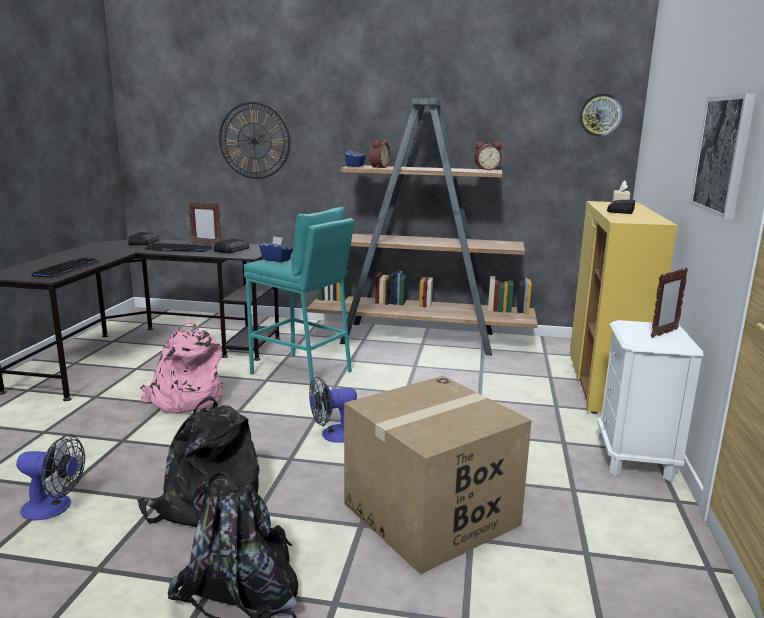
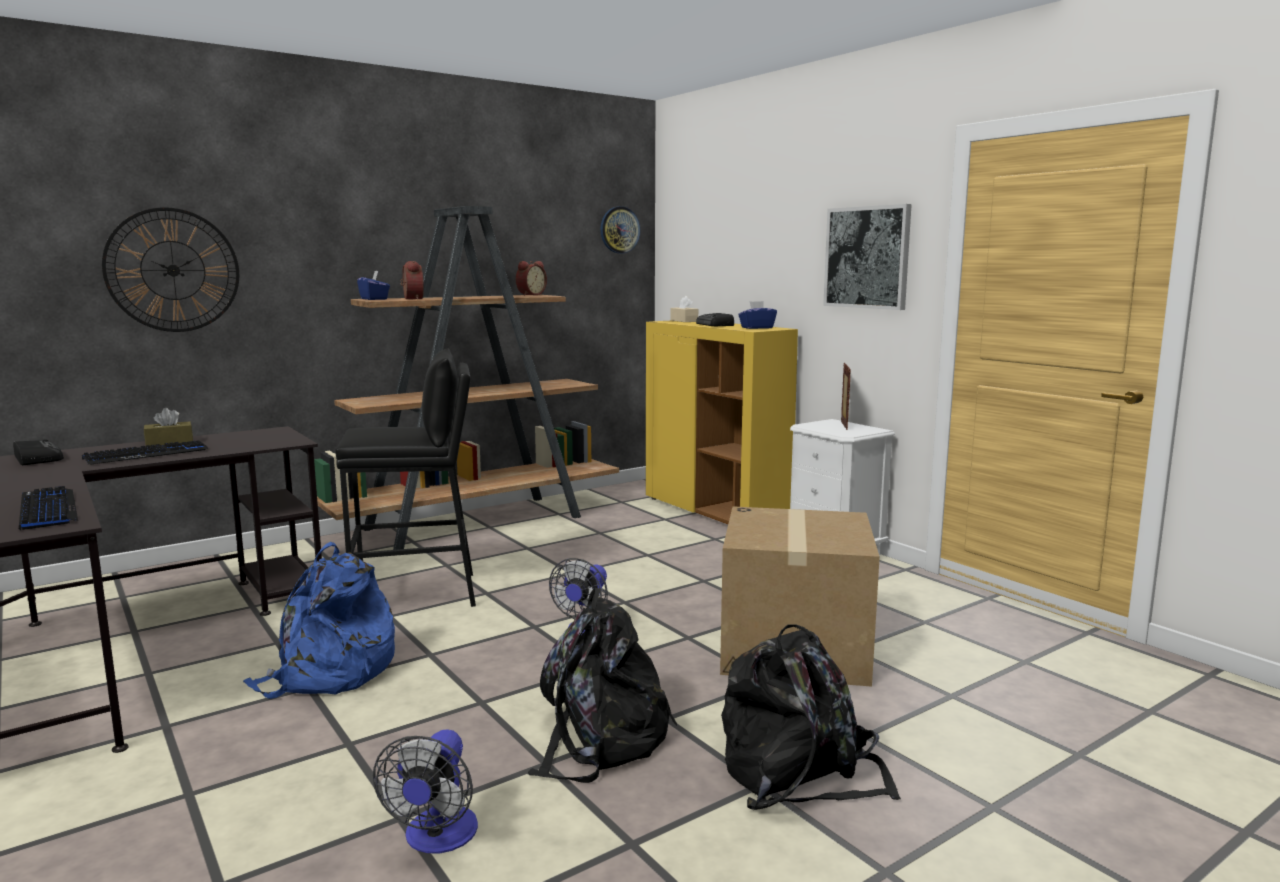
camera: 45 degrees left, 5 degrees down
fan [16,435,85,521] -> fan turned 135 degrees clockwise [373,729,478,854]
pink backpack [140,321,223,414] -> blue backpack [243,542,395,699]
picture frame [188,202,221,245] -> brown tissue box [144,408,193,447]
radio [214,238,249,253] -> none
turquoise stool [244,207,354,391] -> black stool [335,348,476,607]
blue tissue box [259,236,293,262] -> blue tissue box moved to [738,301,777,329]

